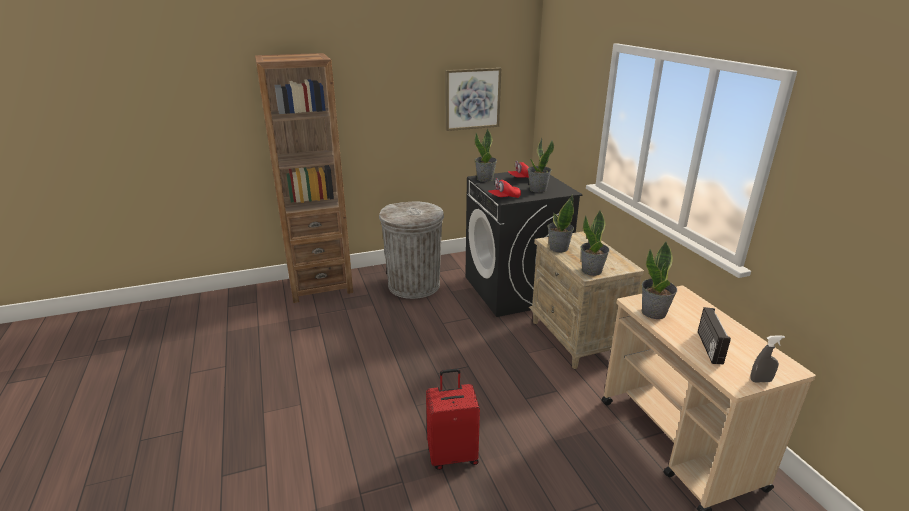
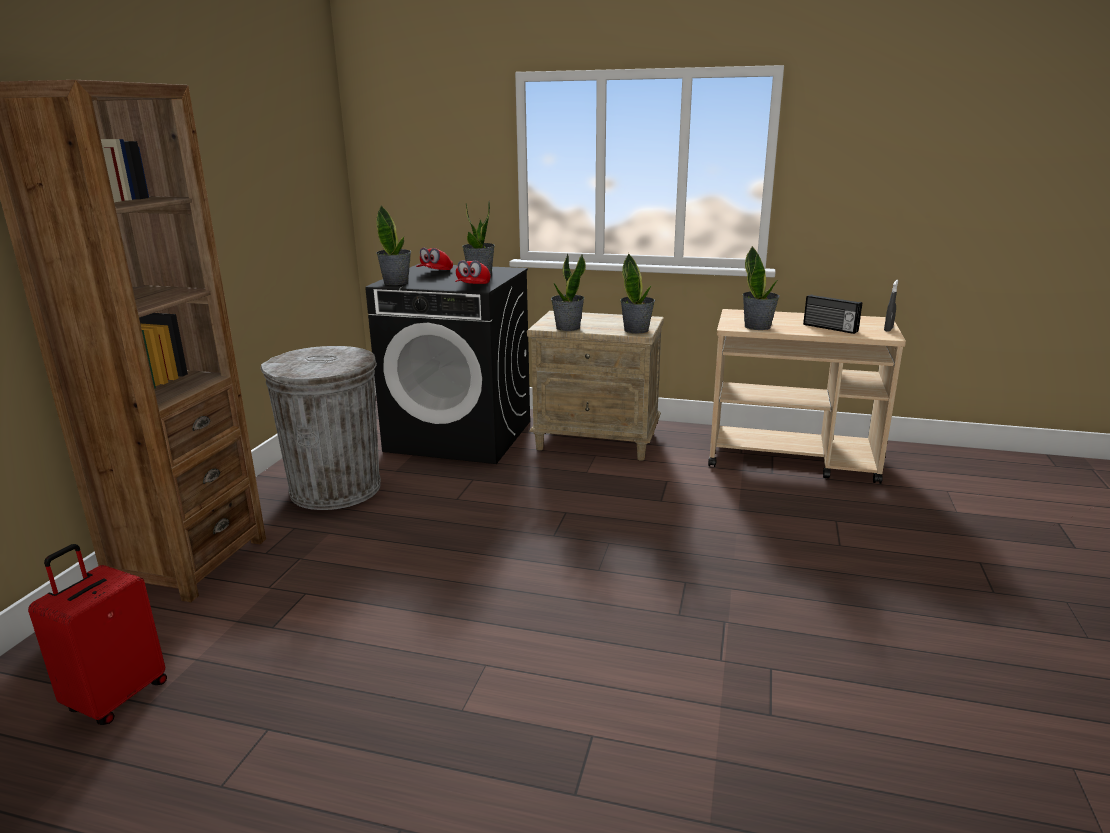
camera: 55 degrees left, 5 degrees down
red suitcase [426,368,480,470] -> red suitcase moved to [28,544,167,725]
picture [445,68,502,131] -> none

